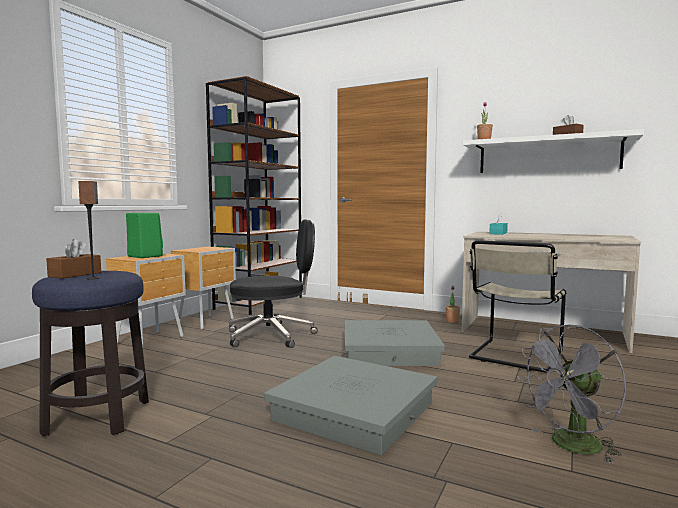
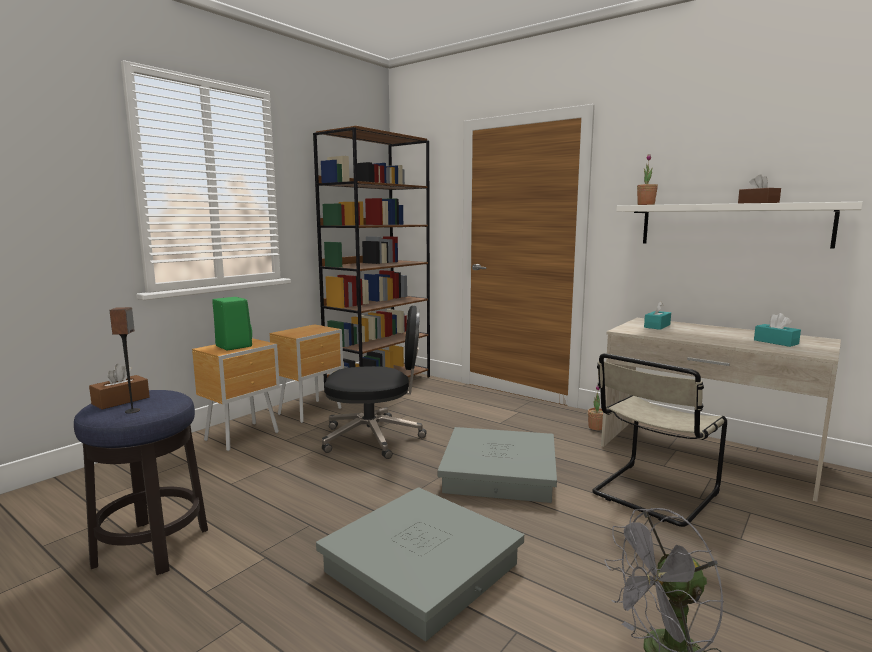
camera: 10 degrees right, 5 degrees up
none -> turquoise tissue box [754,313,801,347]

